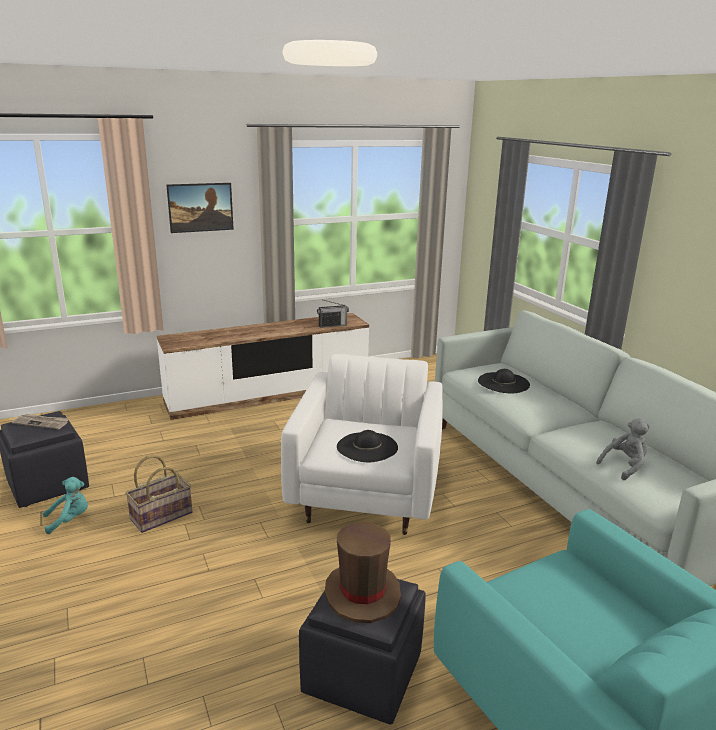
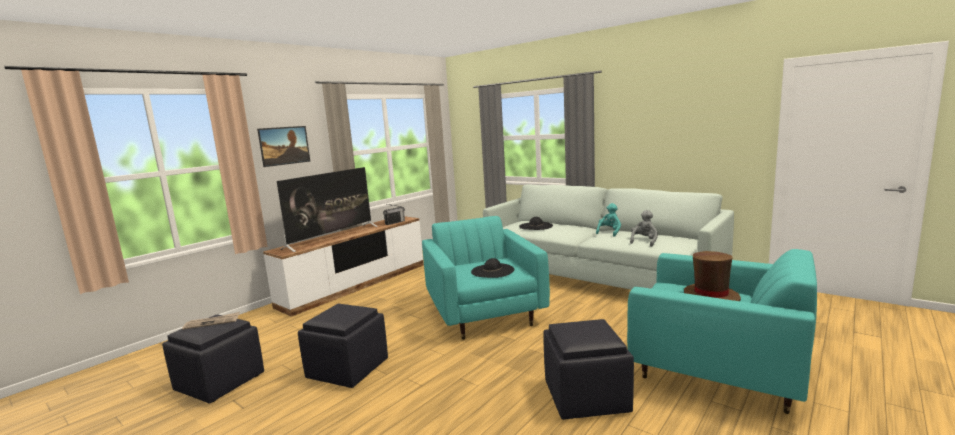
camera: 25 degrees left, 10 degrees down
turquoise plush toy [43,477,88,534] -> turquoise plush toy moved to [596,203,621,236]
basket [125,455,192,533] -> black ottoman [298,304,388,388]
white armchair [281,354,443,535] -> turquoise armchair [422,216,550,340]
brown hat [325,522,401,623] -> brown hat moved to [684,251,741,301]
none -> television [277,167,378,252]

